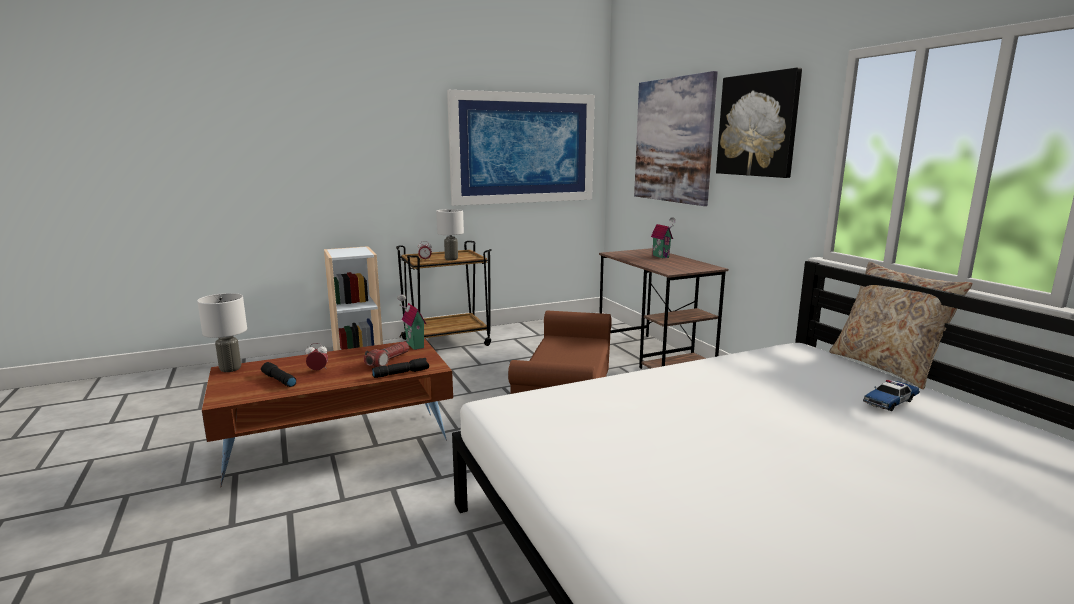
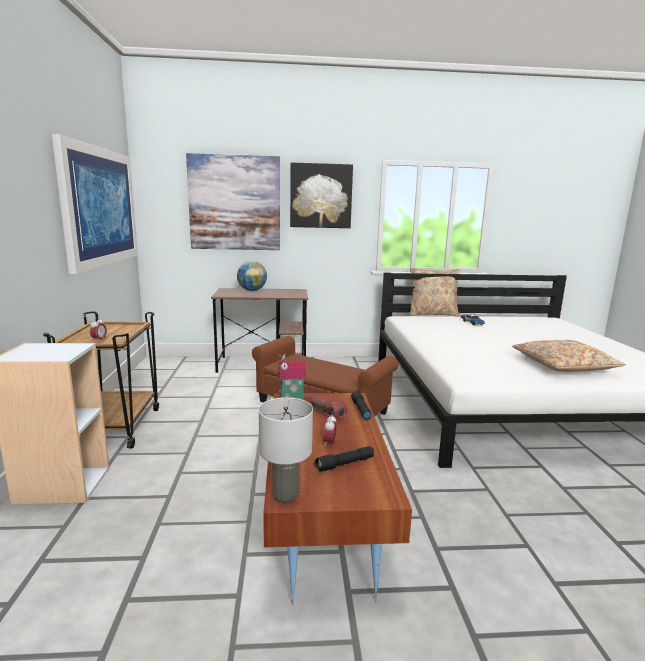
camera: 70 degrees left, 0 degrees up
white table lamp [436,209,464,261] -> none
toy house [651,217,676,258] -> globe [237,261,267,291]
none -> beige pillow [512,340,626,372]

